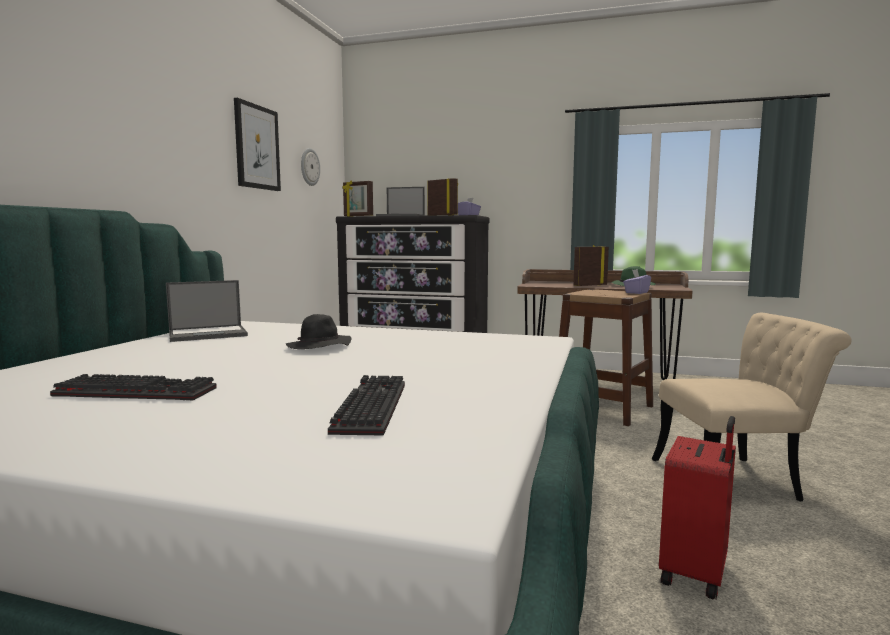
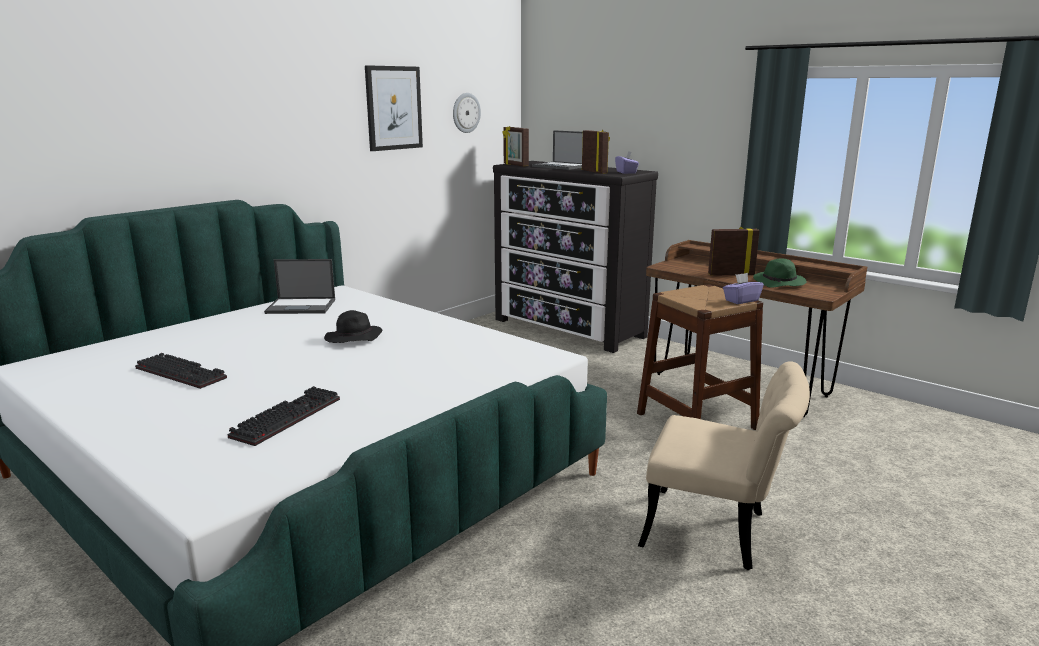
camera: 25 degrees right, 10 degrees up
red suitcase [659,416,736,600] -> none

